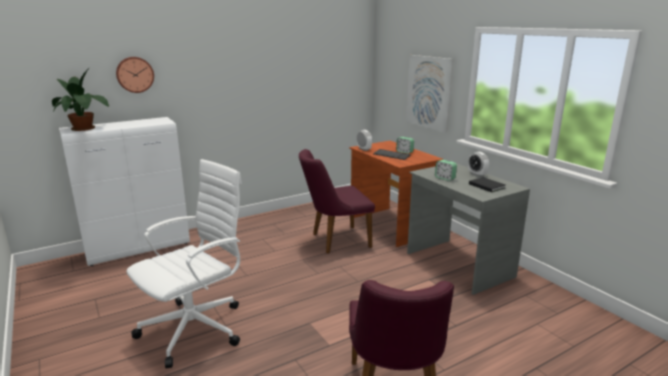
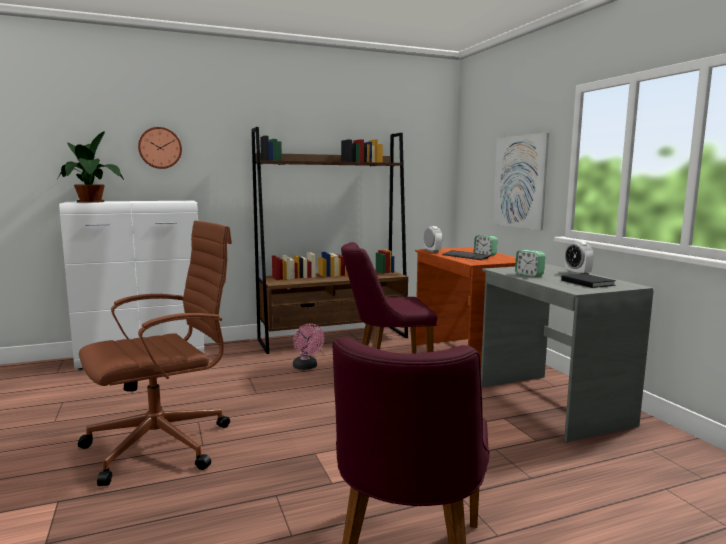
camera: 10 degrees right, 10 degrees down
white office chair [126,159,242,368] -> brown office chair [78,220,232,486]
none -> brown bookcase [251,127,408,354]
none -> pink fan [293,324,324,370]

